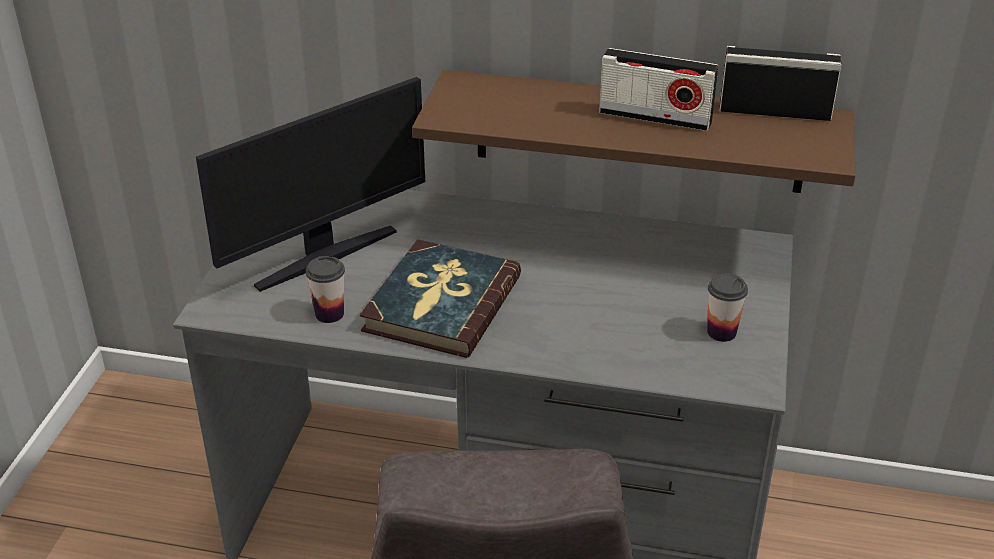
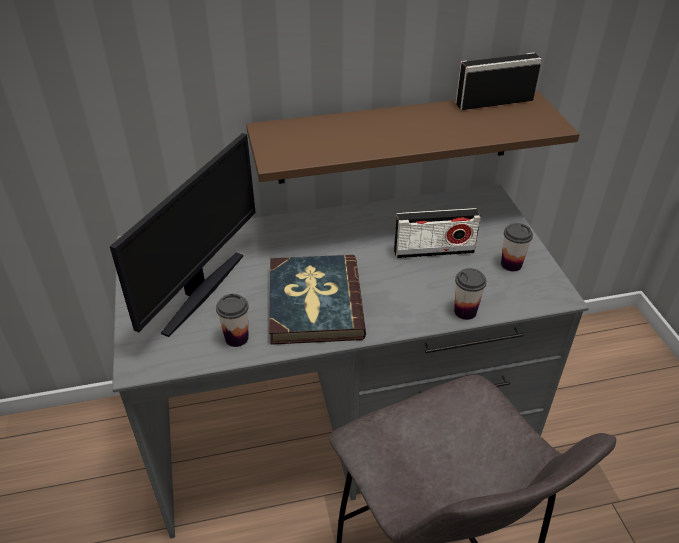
camera: 25 degrees left, 5 degrees up
radio [599,48,718,131] -> radio moved to [394,208,481,259]
none -> cup [454,268,487,320]

